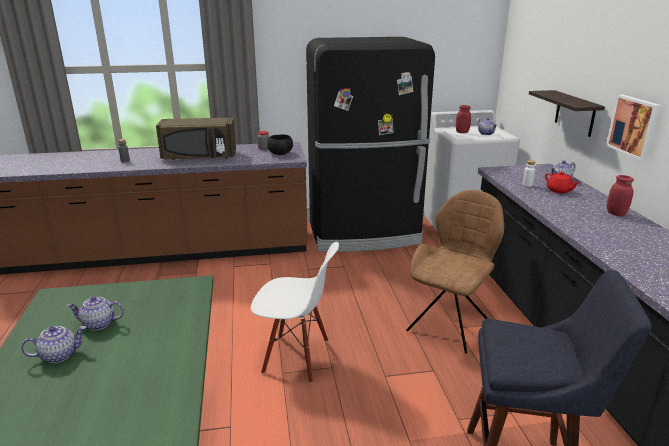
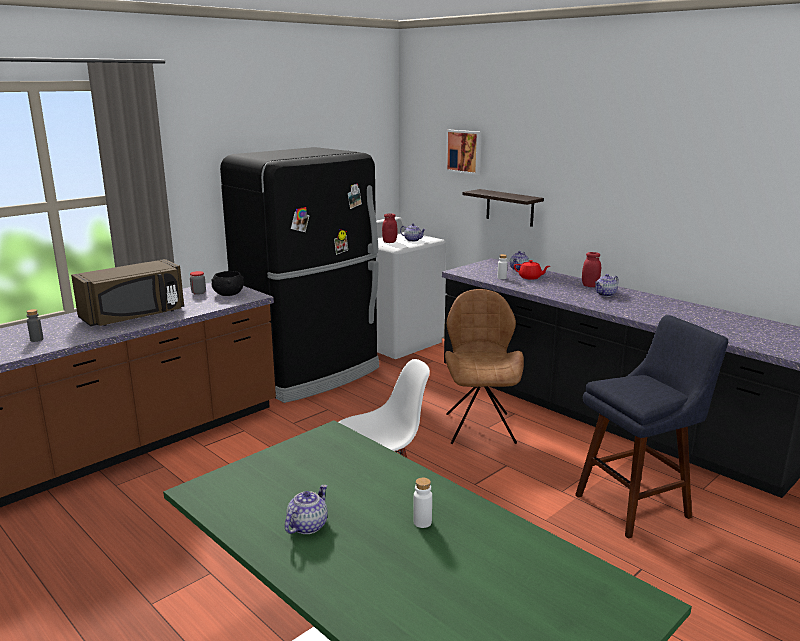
camera: 35 degrees left, 5 degrees down
teapot [67,296,124,331] -> teapot moved to [595,274,619,297]
picture [606,95,661,161] -> picture moved to [446,130,482,175]
none -> white bottle [413,478,432,528]

